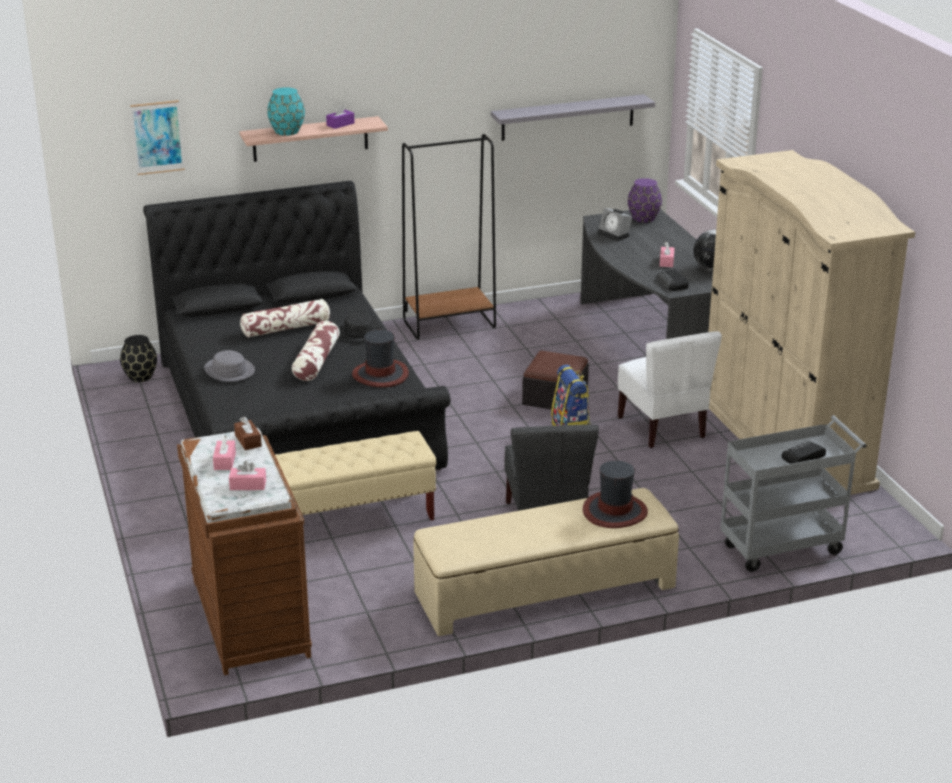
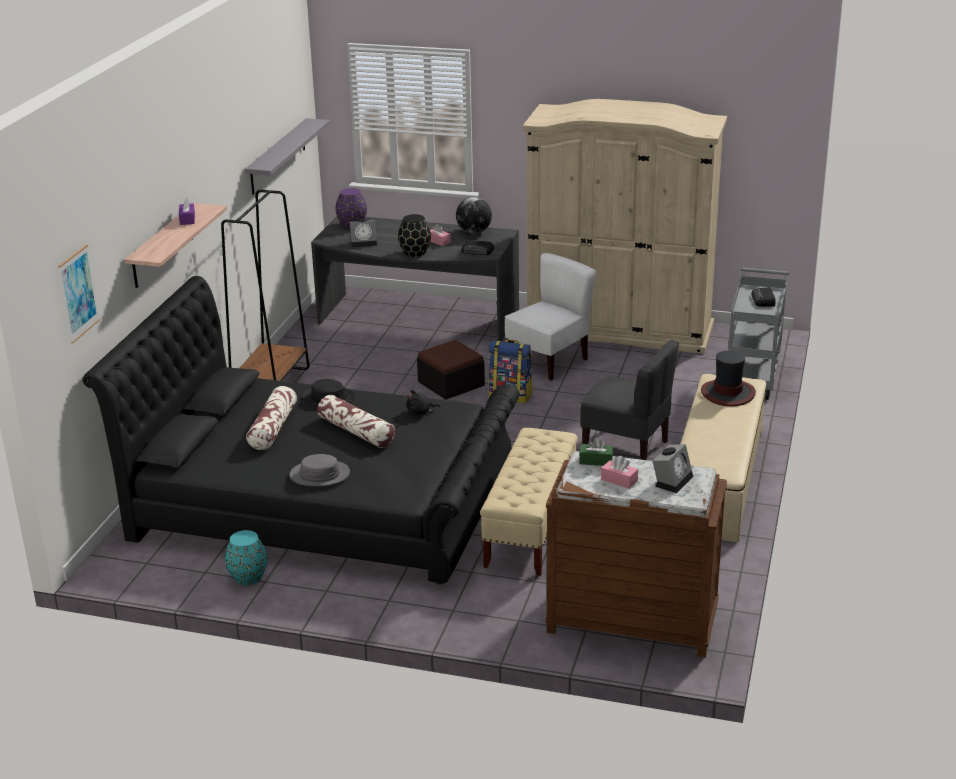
camera: 55 degrees left, 0 degrees up
black vase [120,335,157,382] -> black vase moved to [398,214,431,257]
pink tissue box [229,461,266,490] -> alarm clock [653,444,693,493]
brown tissue box [234,416,262,450] -> green tissue box [579,438,613,466]
turquoise vase [267,88,305,136] -> turquoise vase moved to [225,530,268,585]
hat [352,330,409,387] -> black plush toy [407,390,440,414]
white chair [618,331,722,448] -> white chair turned 60 degrees counterclockwise [505,253,596,381]

